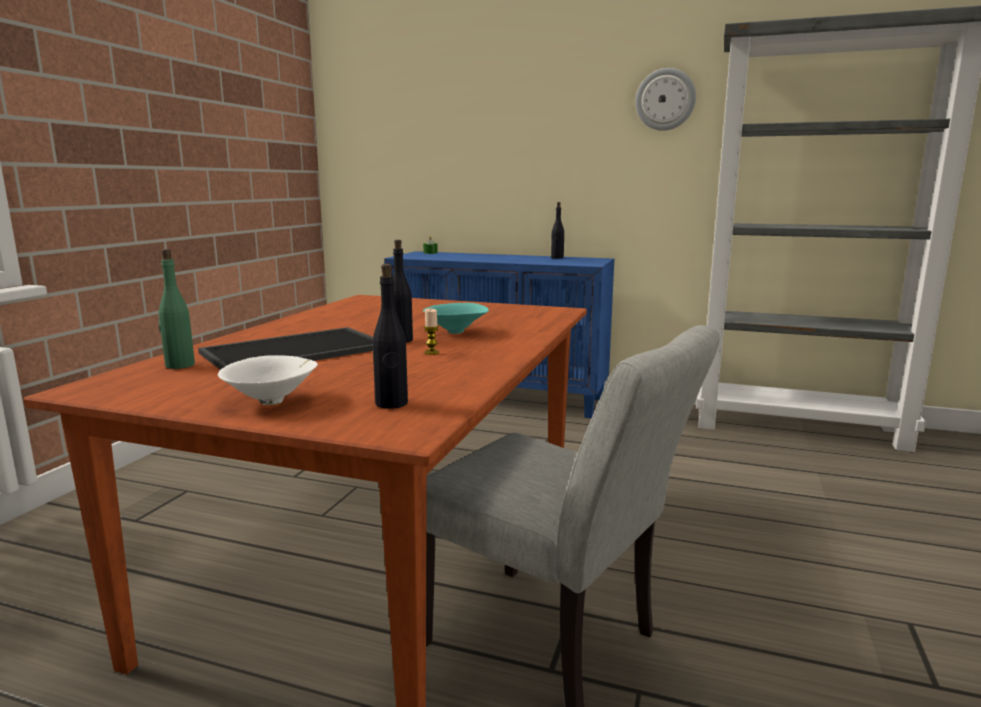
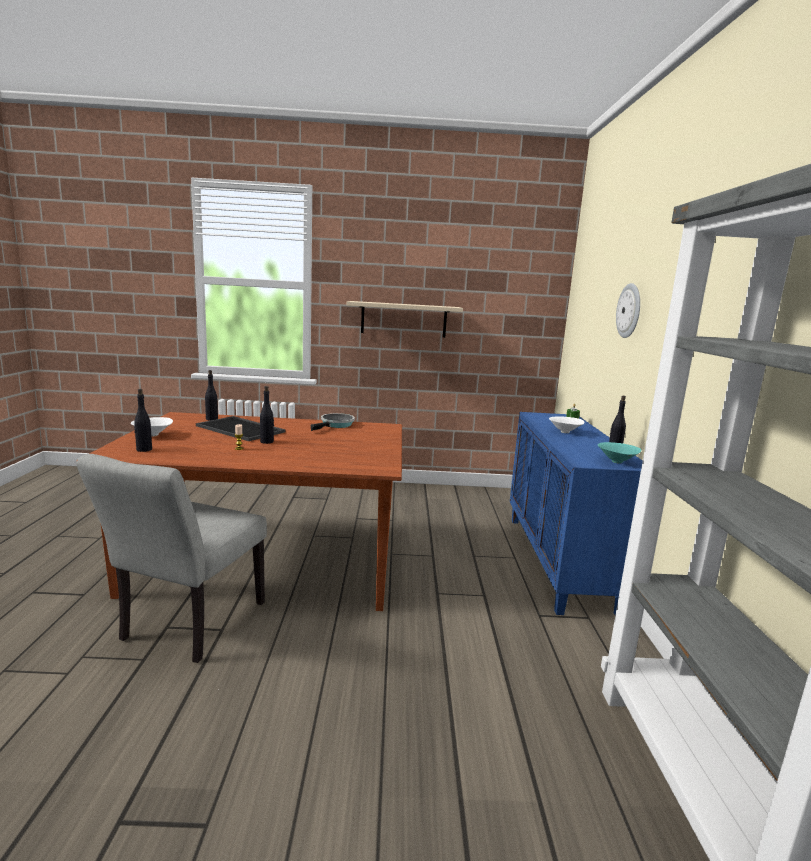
camera: 70 degrees right, 0 degrees up
green bottle [159,249,195,369] -> black bottle [205,370,218,421]
turquoise bowl [423,303,489,334] -> turquoise bowl moved to [598,442,642,464]
wall clock [635,68,696,131] -> wall clock moved to [616,283,640,338]
none -> frying pan [311,413,355,431]
none -> beige shelf [346,301,463,338]
none -> white bowl [549,416,584,433]

